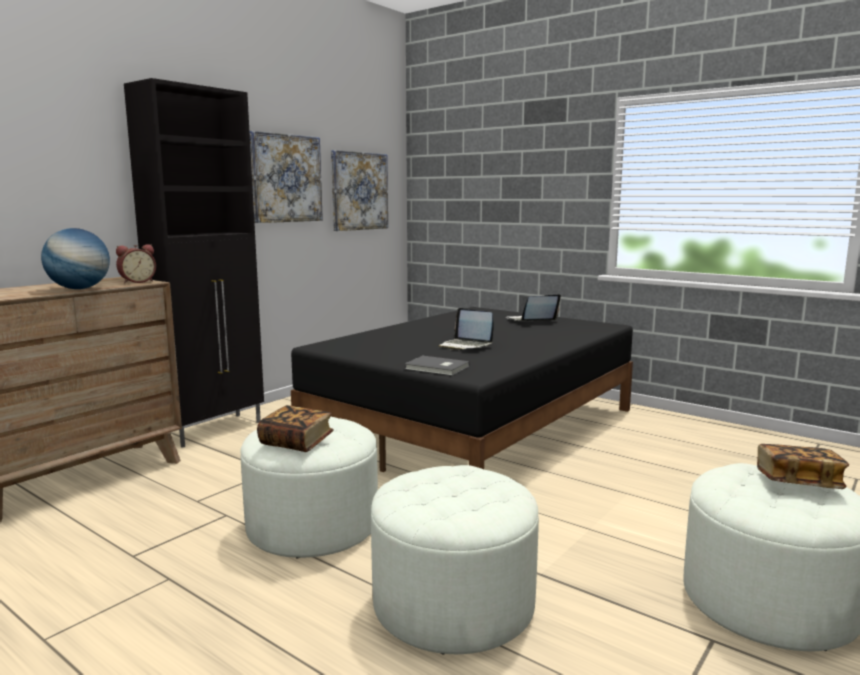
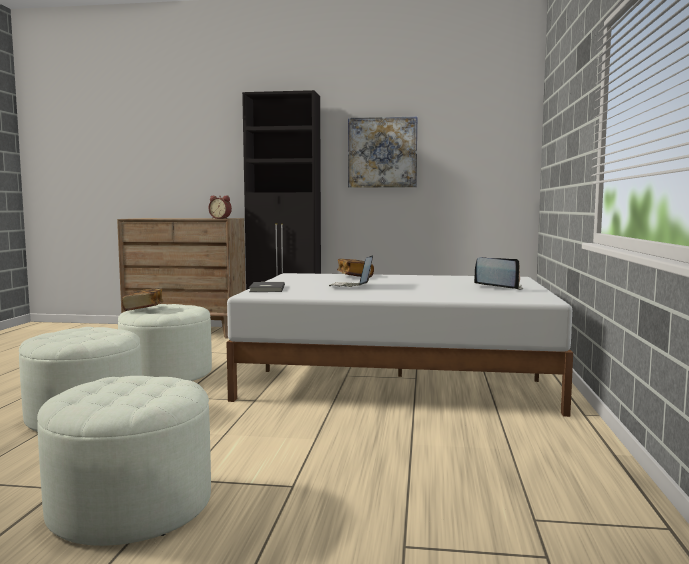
camera: 60 degrees right, 5 degrees down
globe [41,228,110,289] -> none
black bed [291,307,633,472] -> white bed [226,273,573,417]
picture [331,150,388,231] -> none
book [757,444,849,489] -> book moved to [337,259,374,278]

